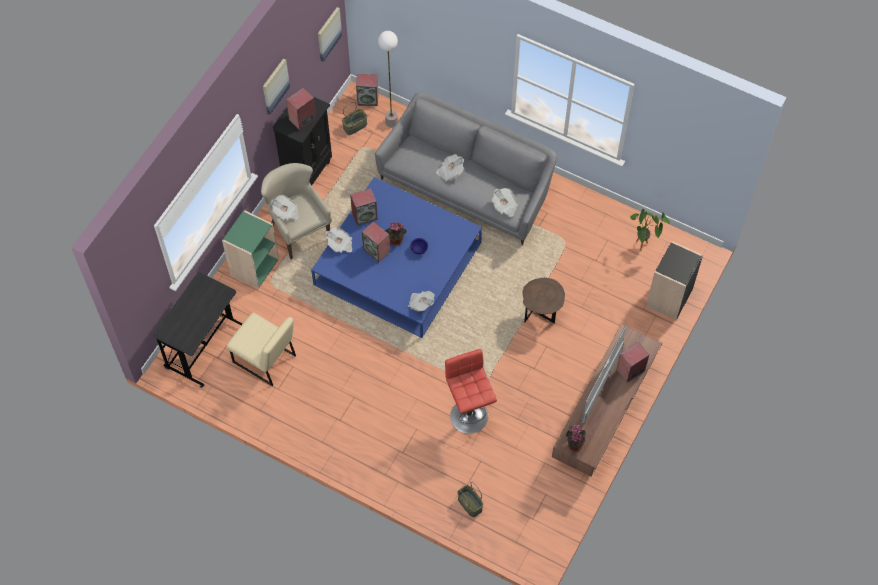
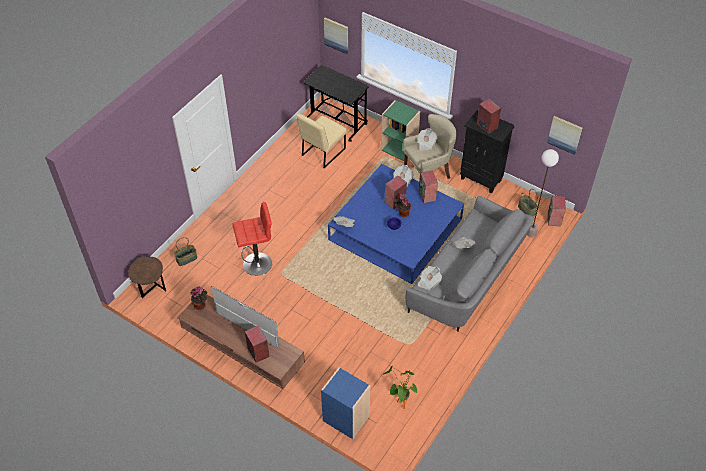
camera: 95 degrees right, 10 degrees down
picture [263,58,290,114] -> picture moved to [324,17,348,54]
brown side table [522,278,565,323] -> brown side table moved to [128,256,166,298]
black bookcase [646,241,703,320] -> blue bookcase [321,367,370,439]

